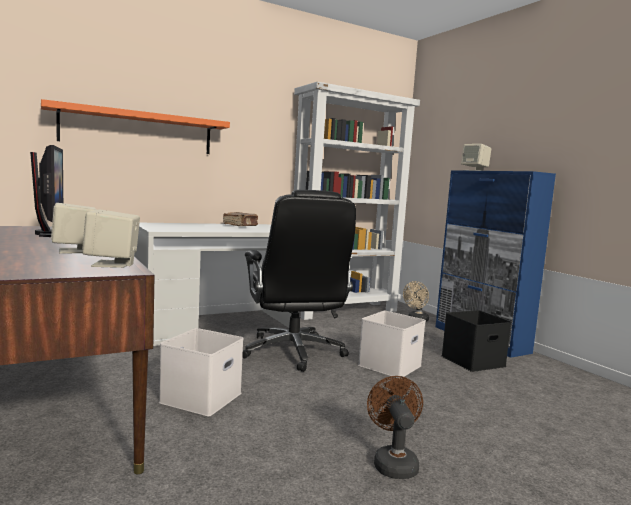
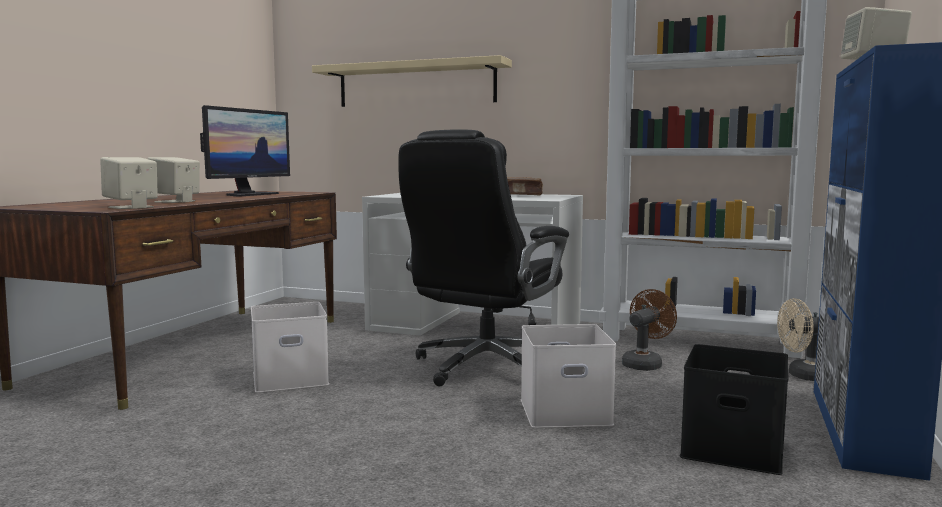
camera: 50 degrees right, 0 degrees up
orange shelf [41,99,230,154] -> beige shelf [312,55,512,107]
brown fan [367,376,423,479] -> brown fan moved to [622,289,677,371]

